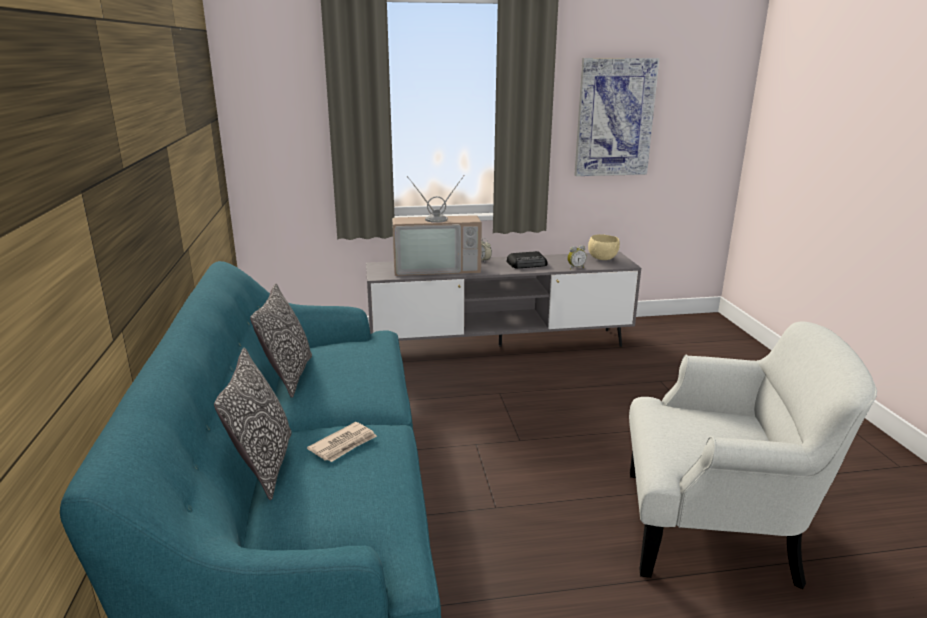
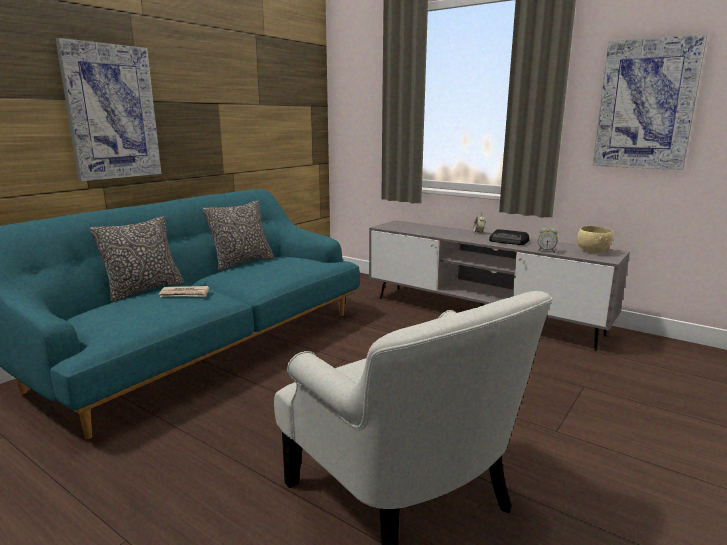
camera: 45 degrees right, 5 degrees down
television [392,175,482,276] -> none
none -> picture [55,38,161,182]

